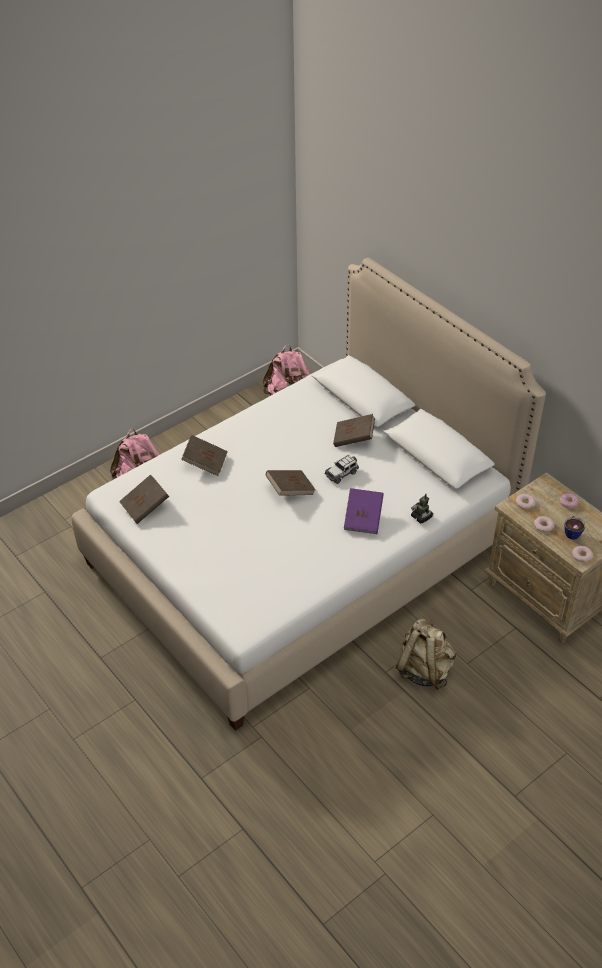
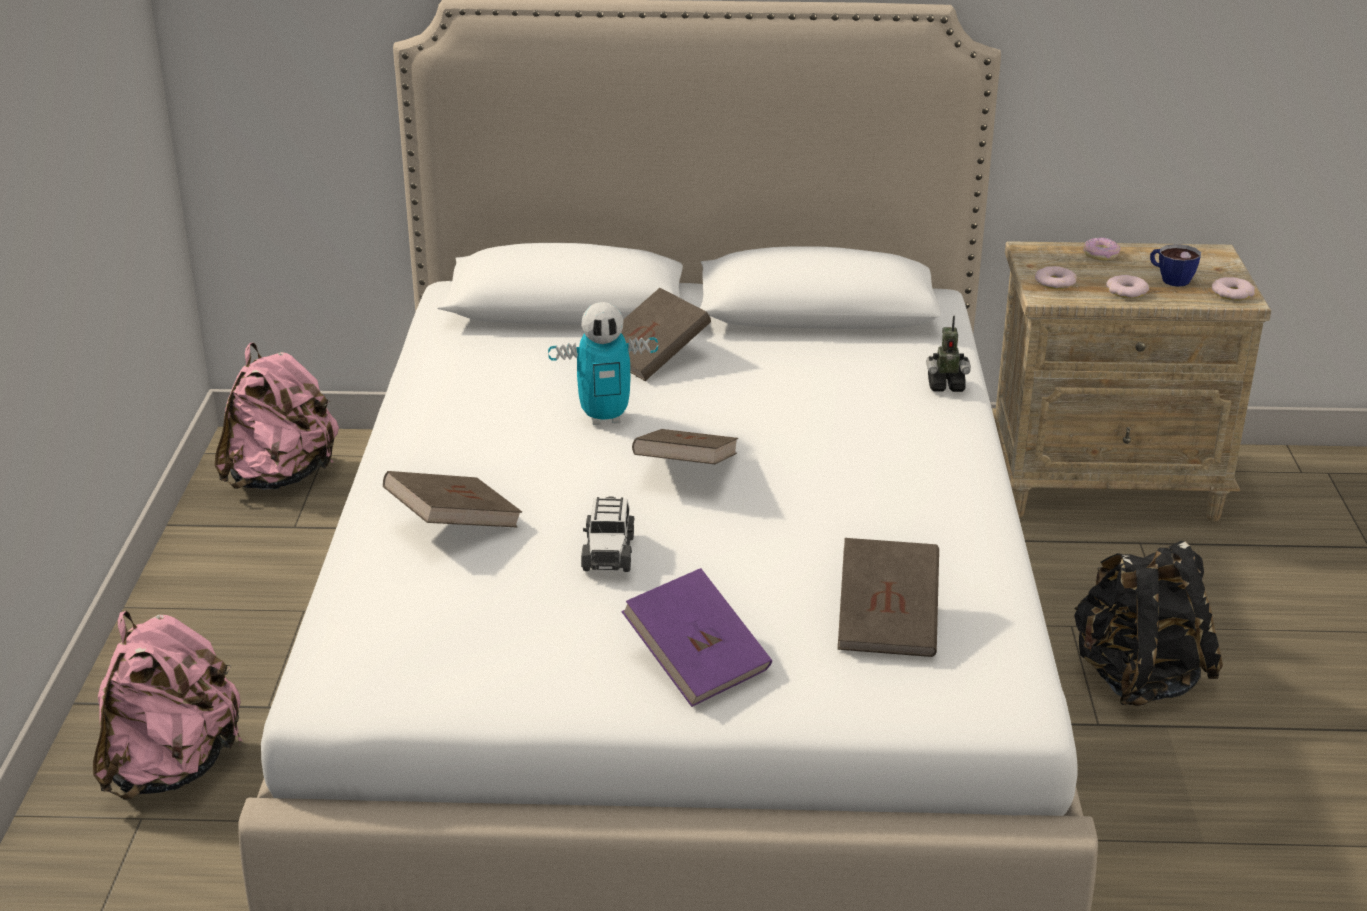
camera: 50 degrees left, 15 degrees down
brown book [119,474,169,524] -> brown book moved to [838,538,939,657]
toy car [325,455,359,484] -> toy car moved to [581,496,634,572]
purple book [344,488,384,534] -> purple book moved to [622,568,772,707]
beige backpack [396,619,456,690] -> black backpack [1074,541,1223,706]
none -> toy robot [548,302,658,425]

